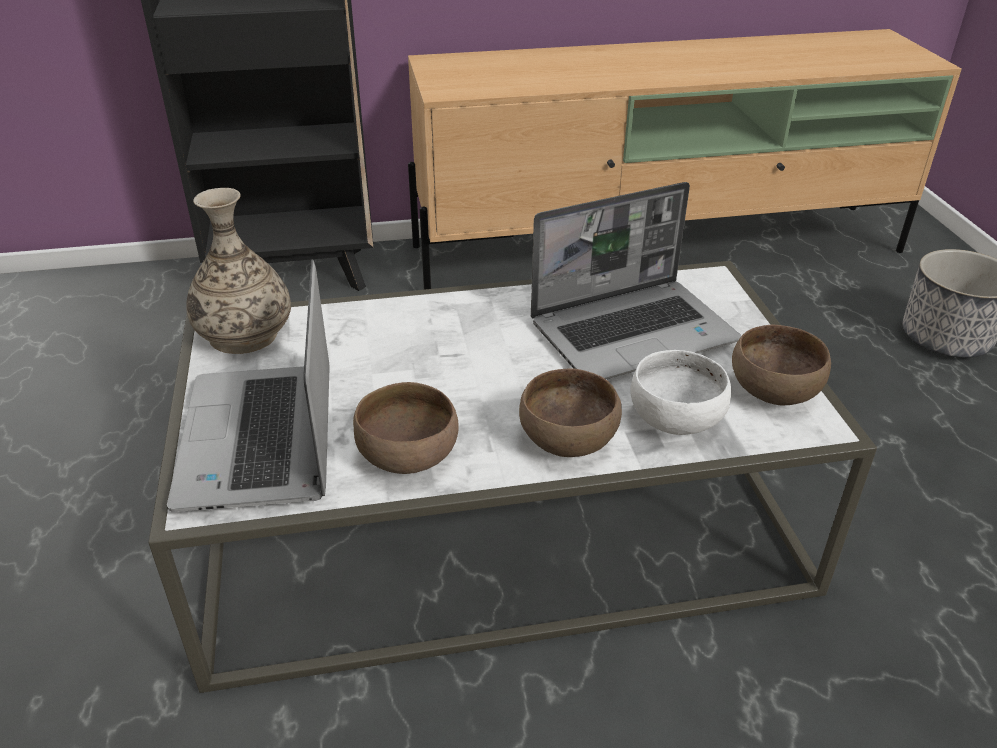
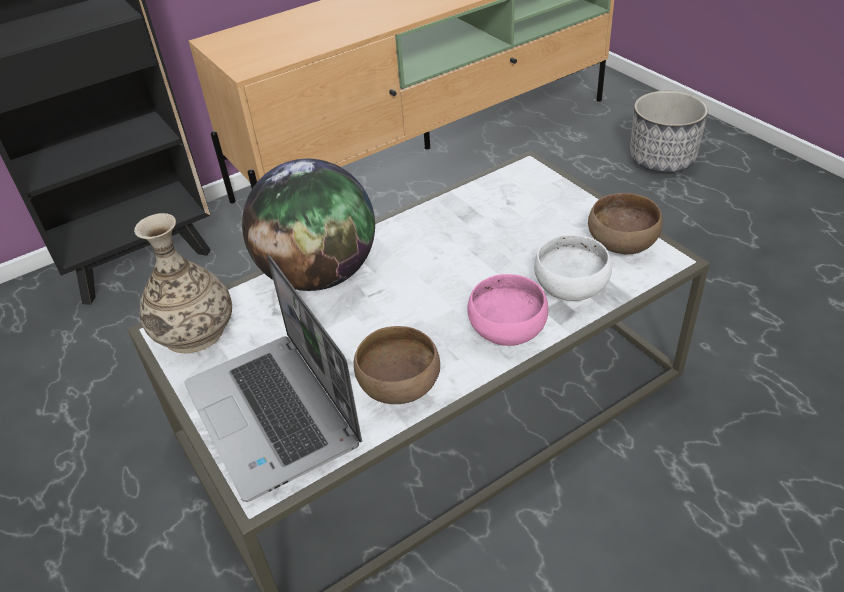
camera: 20 degrees left, 5 degrees up
brown bowl [519,369,622,457] -> pink bowl [467,274,548,346]
laptop [531,182,741,379] -> none
none -> globe [242,159,375,291]

